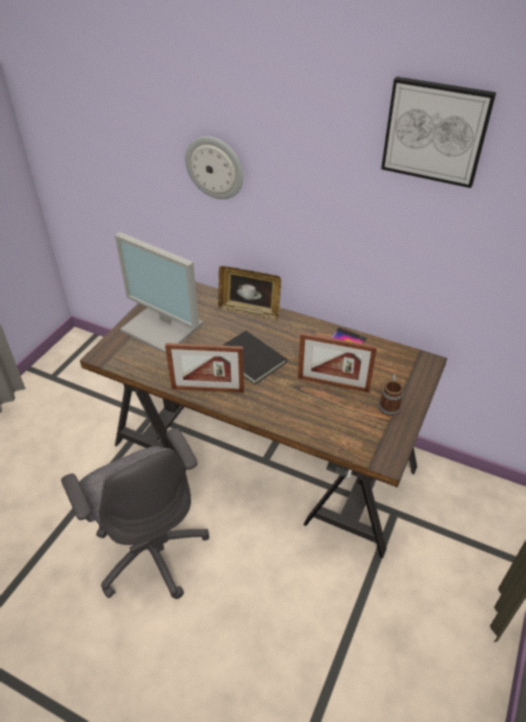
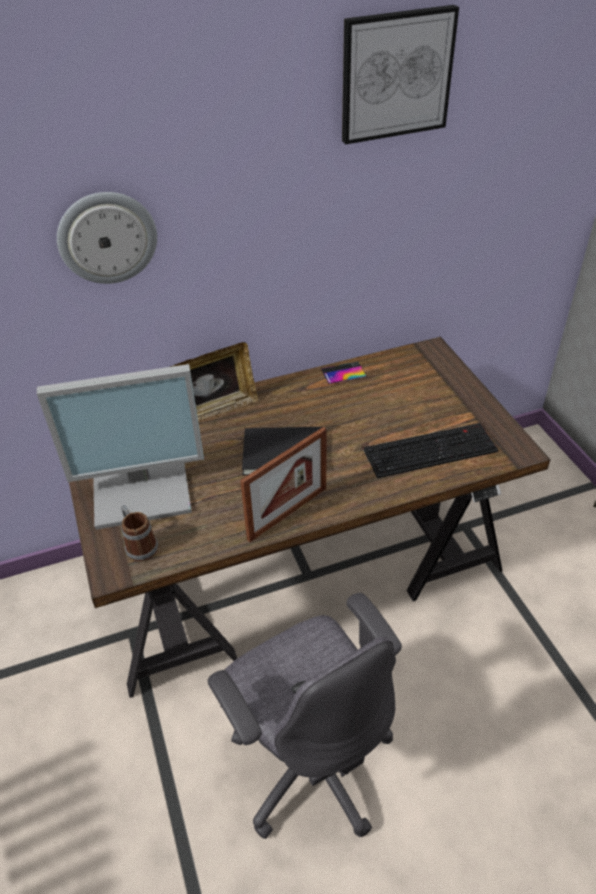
camera: 45 degrees left, 0 degrees up
grey office chair [61,428,209,599] -> grey office chair turned 45 degrees clockwise [208,593,402,839]
picture frame [298,332,377,393] -> none
mug [378,374,403,416] -> mug moved to [121,505,158,562]
none -> keyboard [363,423,498,478]

